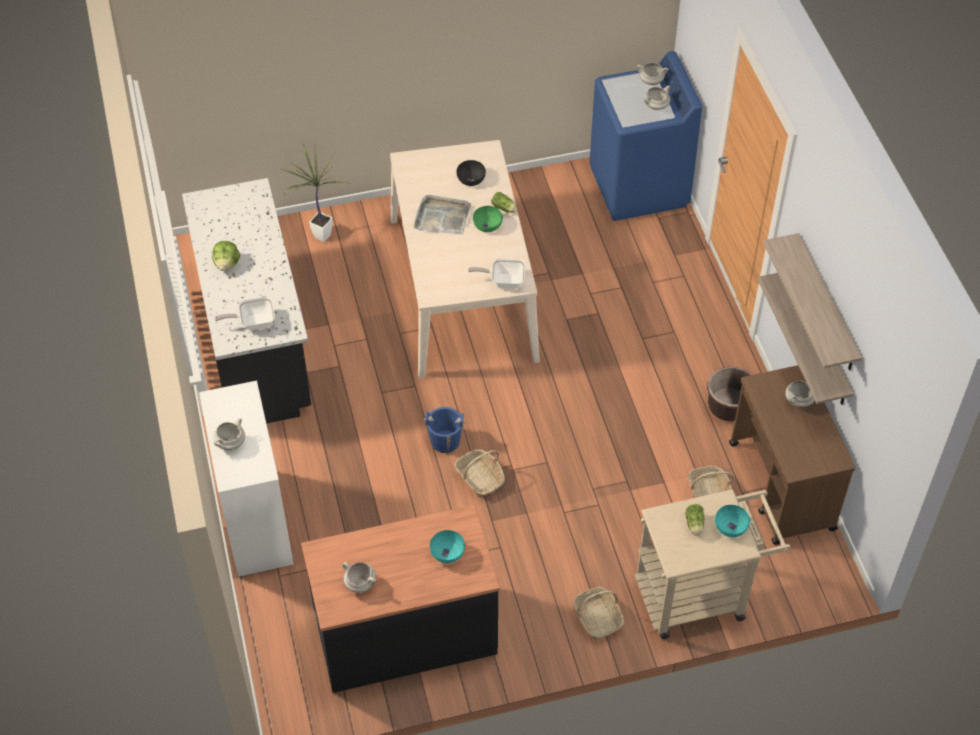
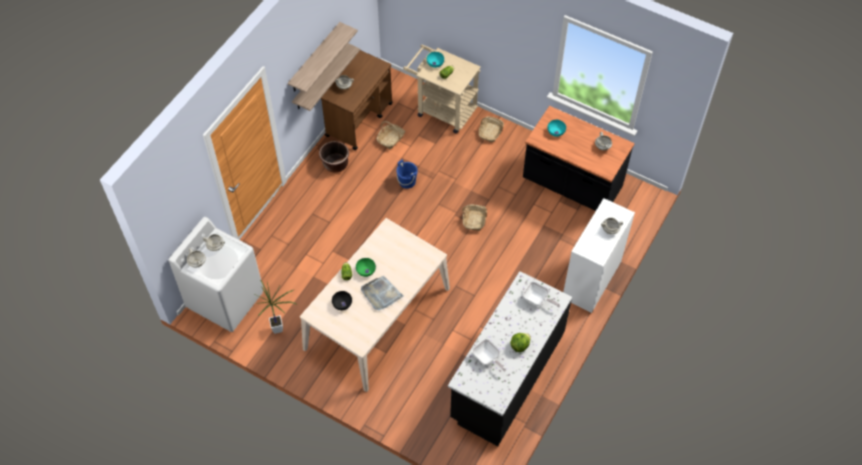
camera: 135 degrees left, 5 degrees up
potted plant [281,143,350,242] -> potted plant moved to [255,280,296,334]
blue bucket [424,407,465,453] -> blue bucket moved to [396,159,418,189]
frying pan [468,258,525,289] -> frying pan moved to [472,339,506,372]
blue washing machine [589,51,702,221] -> white washing machine [168,217,263,332]

